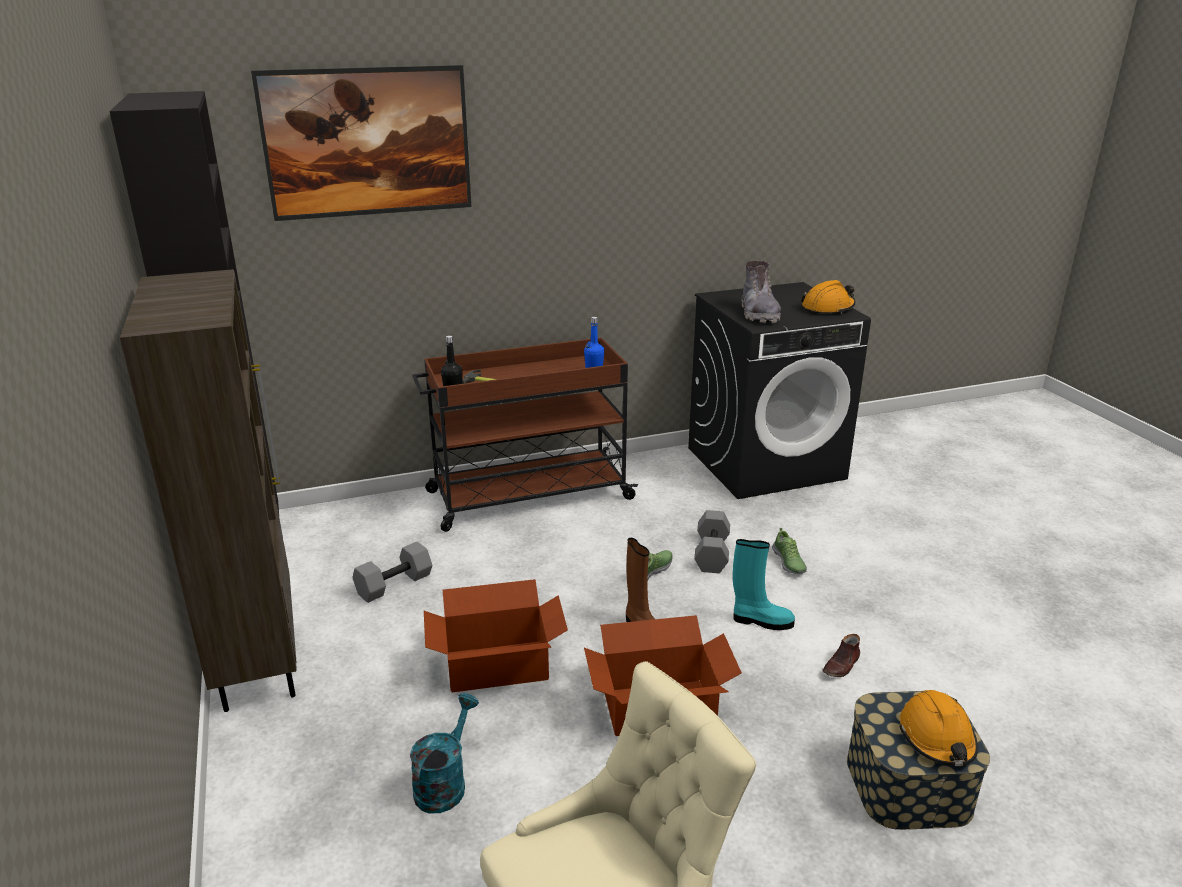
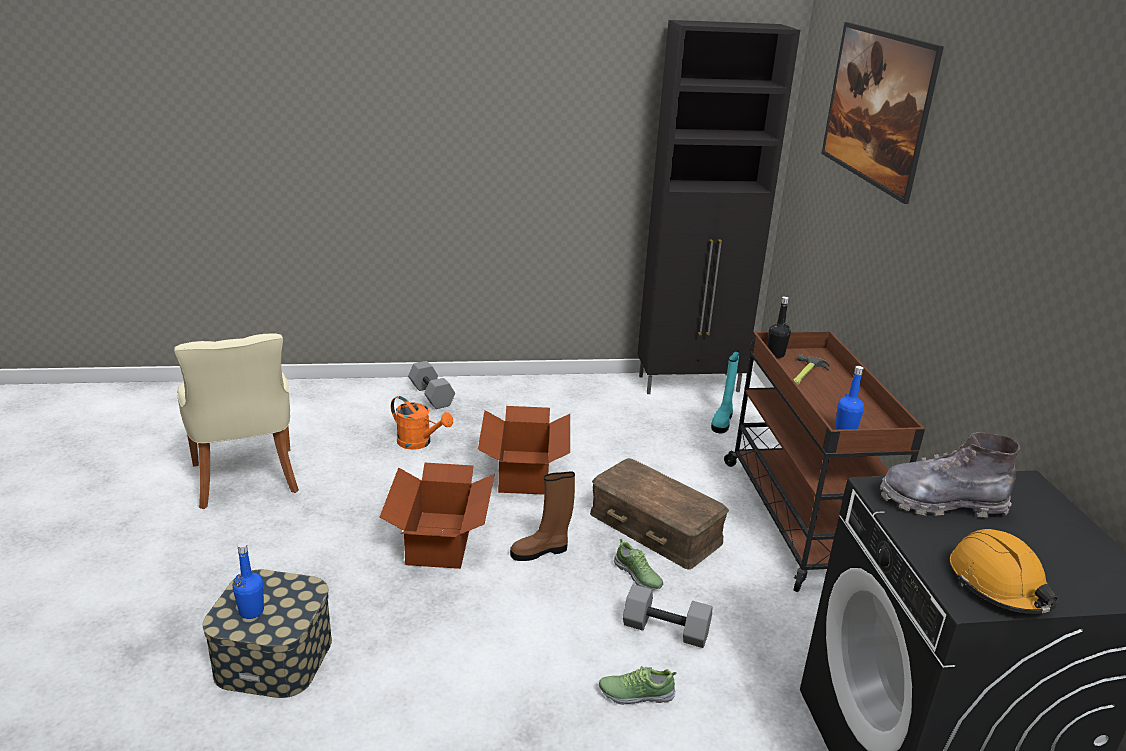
camera: 100 degrees right, 0 degrees up
brown bookcase [120,269,297,712] -> none
grey dumbbell [352,542,432,603] -> grey dumbbell moved to [408,361,455,409]
turquoise watering can [410,693,479,813] -> orange watering can [391,396,453,450]
turquoise boot [733,539,795,630] -> turquoise boot moved to [711,350,740,434]
brown shoe [822,634,860,677] -> none
orange hard hat [899,690,978,766] -> blue bottle [233,542,264,619]
none -> brown storage box [590,458,729,570]

